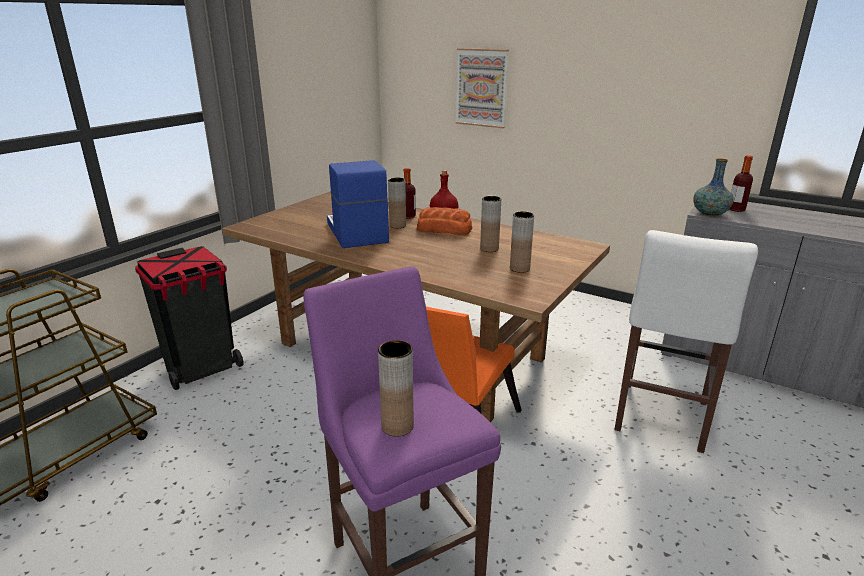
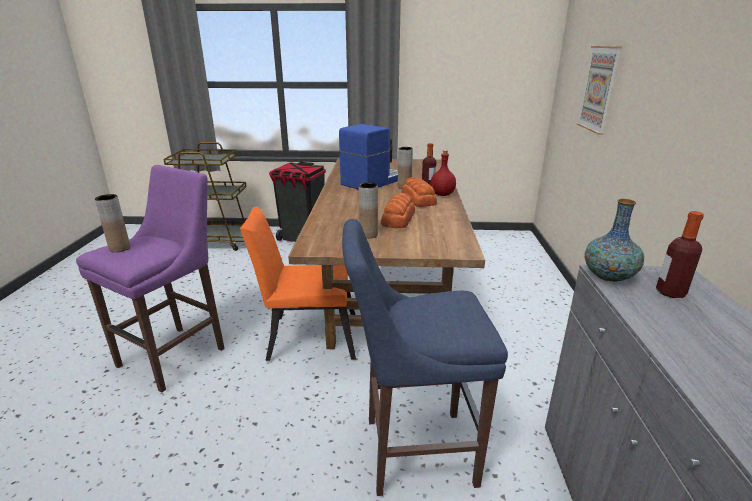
camera: 60 degrees right, 0 degrees up
brown vase [480,196,501,252] -> bread [381,193,415,228]
white stool [614,230,758,453] -> blue stool [342,219,508,496]

